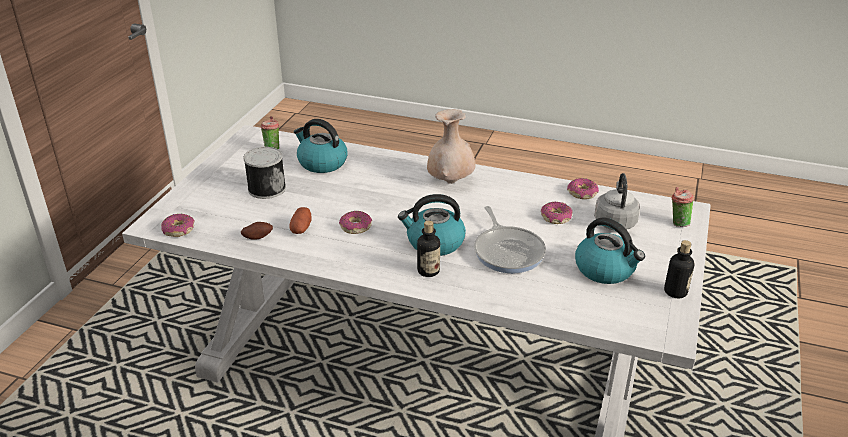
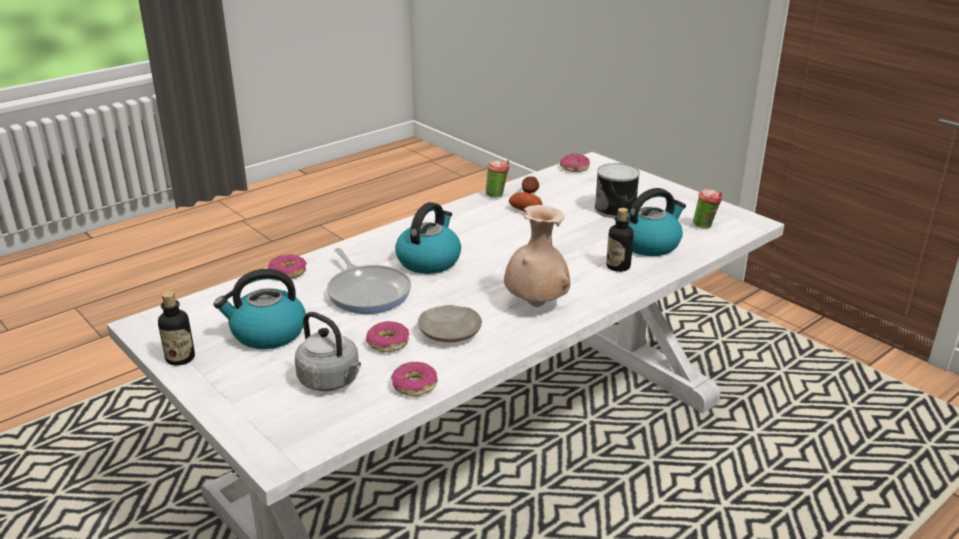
camera: 120 degrees right, 5 degrees down
donut [339,211,372,234] -> donut moved to [268,254,307,279]
bottle [417,220,440,277] -> bottle moved to [606,208,634,272]
frying pan [474,206,546,273] -> frying pan turned 135 degrees counterclockwise [327,248,411,314]
cup [672,187,694,227] -> cup moved to [486,160,510,197]
none -> beige plate [418,305,482,342]

